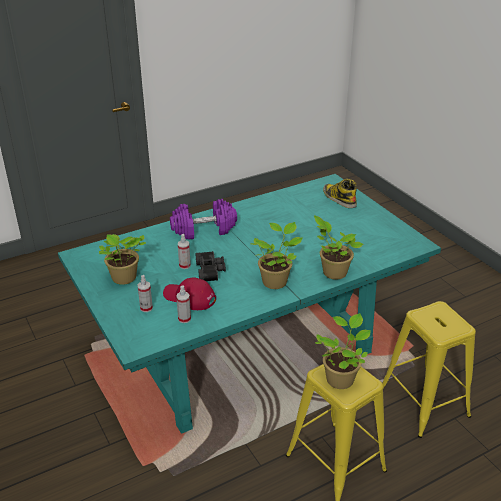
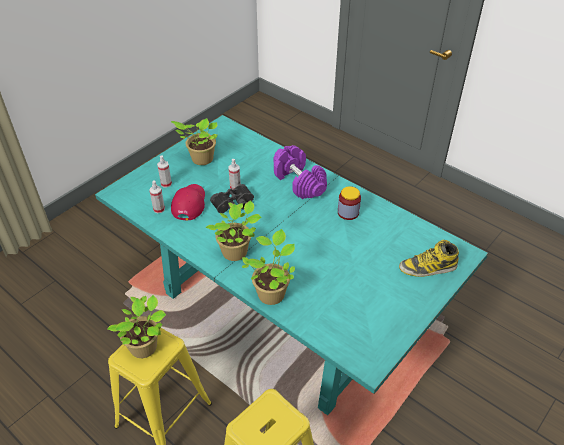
camera: 70 degrees right, 10 degrees up
boot [323,179,357,208] -> boot turned 135 degrees counterclockwise [399,240,459,277]
none -> jar [338,186,361,220]

